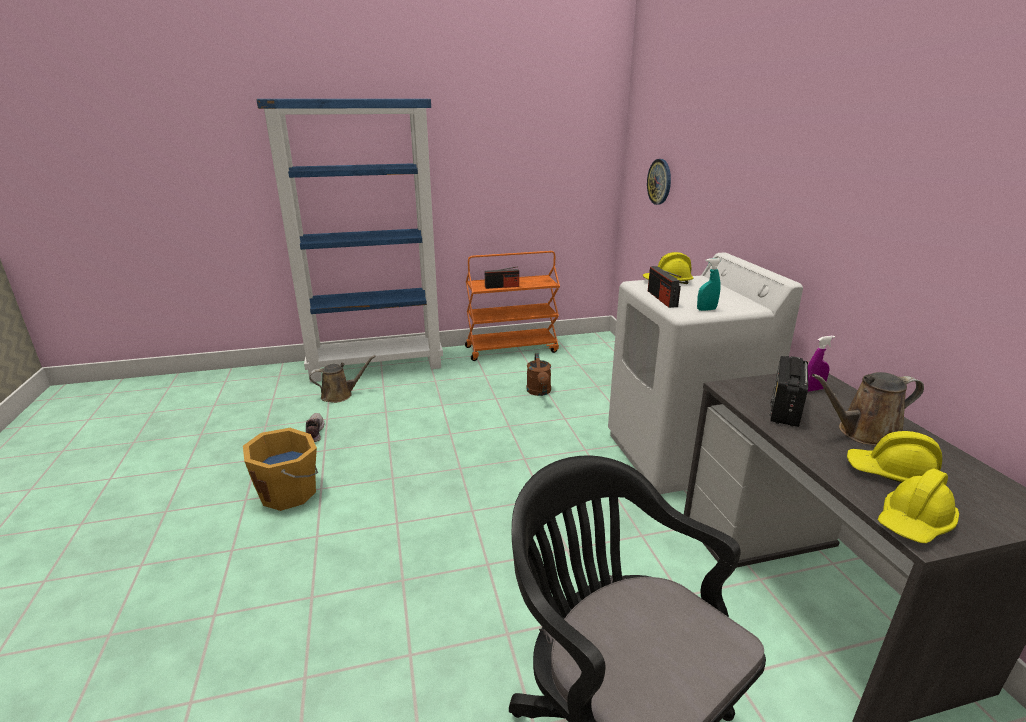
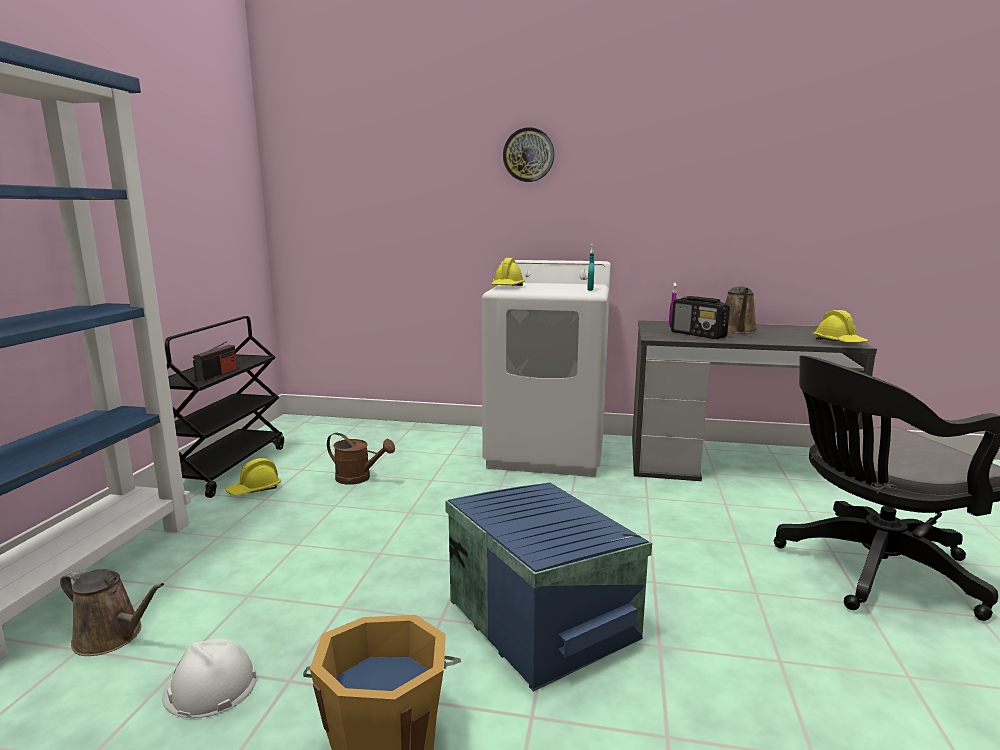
camera: 65 degrees left, 10 degrees down
shoe [306,413,324,442] -> white hard hat [162,638,257,718]
brown watering can [309,355,376,403] -> brown watering can turned 105 degrees clockwise [60,569,164,656]
orange cart [465,251,560,361] -> black cart [165,316,284,498]
wall clock [647,159,671,205] -> wall clock moved to [503,127,554,182]
radio [648,266,681,308] -> none
yellow hard hat [847,431,942,483] -> yellow hard hat moved to [226,458,281,496]
none -> blue storage box [445,483,652,692]

